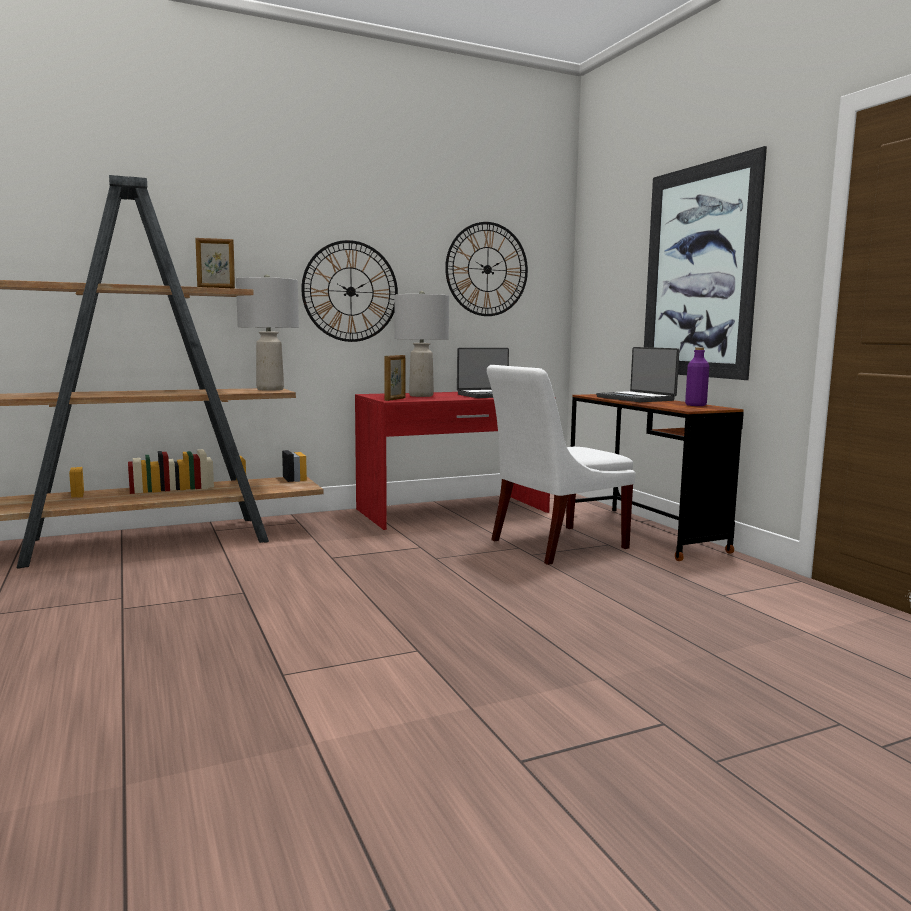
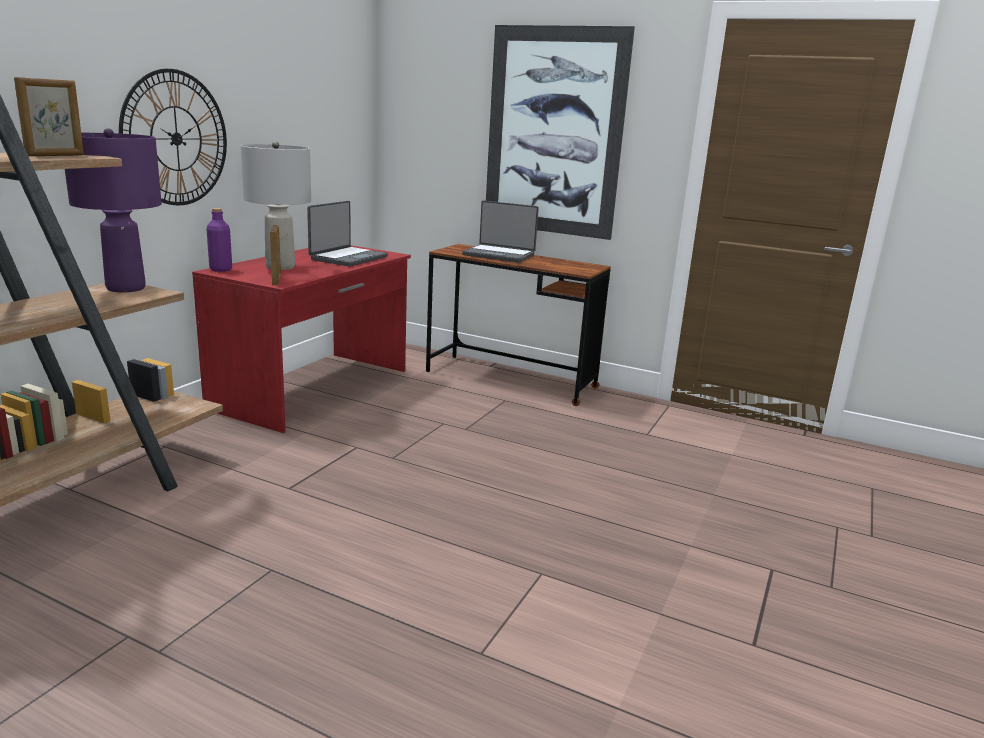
camera: 40 degrees left, 10 degrees up
grey table lamp [236,274,299,391] -> purple table lamp [65,128,162,292]
wall clock [445,222,528,316] -> none
white chair [487,365,635,565] -> none
purple bottle [685,347,709,406] -> purple bottle moved to [206,208,232,272]

